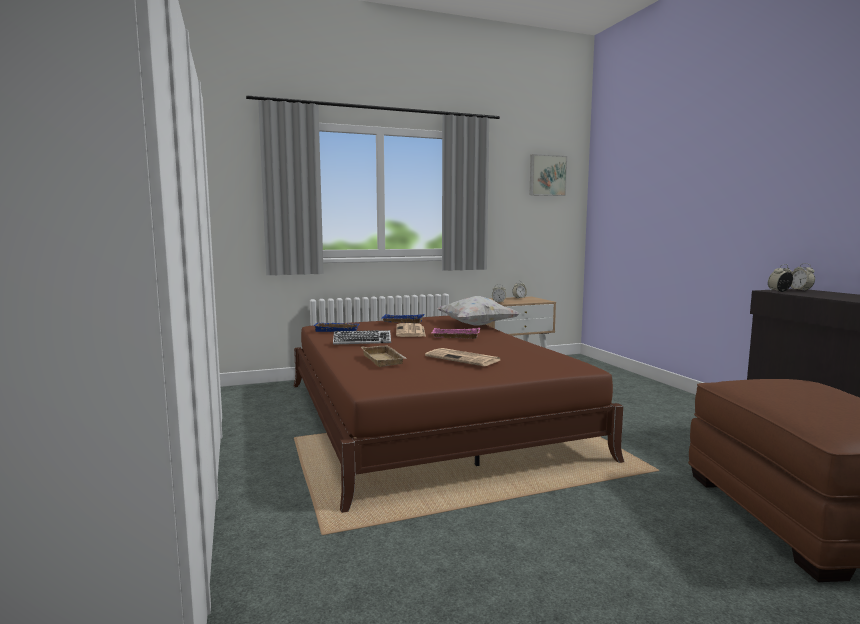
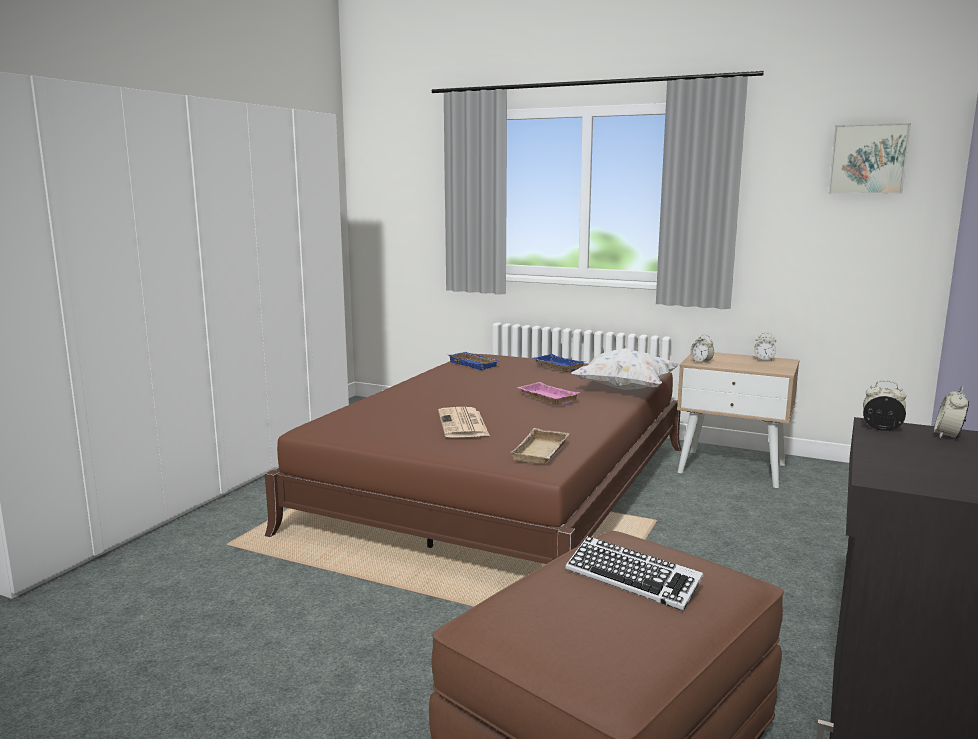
camera: 45 degrees right, 5 degrees up
keyboard [333,330,391,345] -> keyboard moved to [565,536,704,611]
beige tray [361,345,407,367] -> beige tray moved to [511,428,570,464]
newspaper [396,323,426,337] -> none

